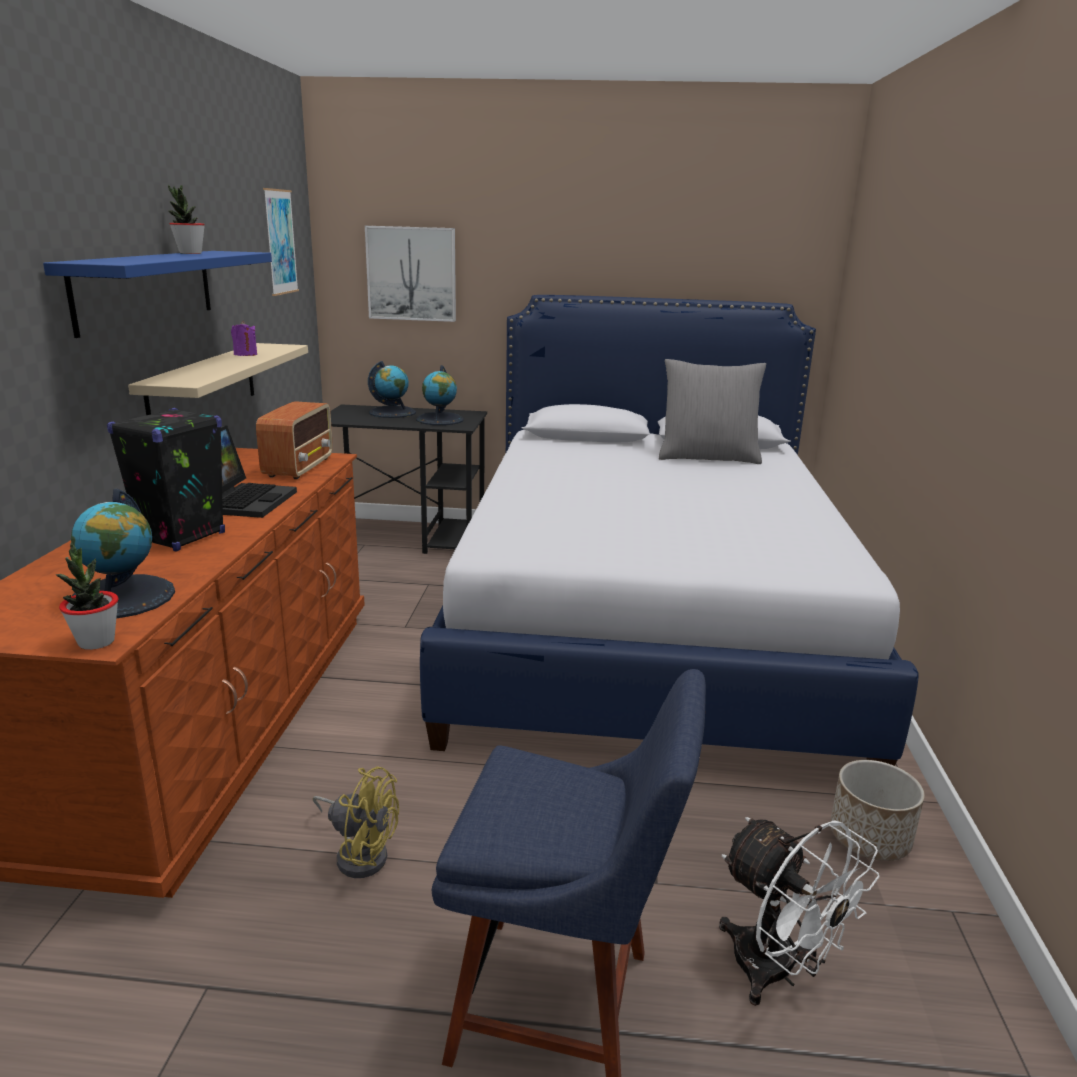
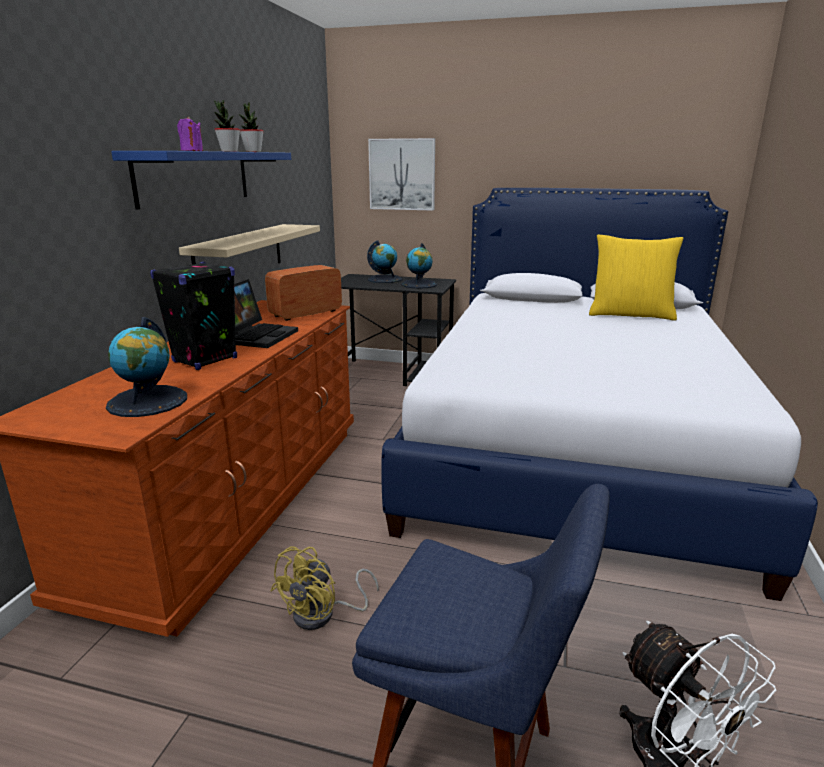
camera: 10 degrees right, 0 degrees up
potted plant [56,542,119,650] -> potted plant moved to [239,102,264,152]
purple candle [231,321,257,356] -> purple candle moved to [177,117,203,151]
radio [256,401,333,479] -> radio turned 150 degrees counterclockwise [265,265,342,321]
picture [263,188,299,296] -> none
yellow fan [312,766,399,878] -> yellow fan turned 90 degrees clockwise [271,546,379,630]
grey pillow [659,359,766,464] -> yellow pillow [589,235,683,321]
planter [830,760,925,861] -> none

